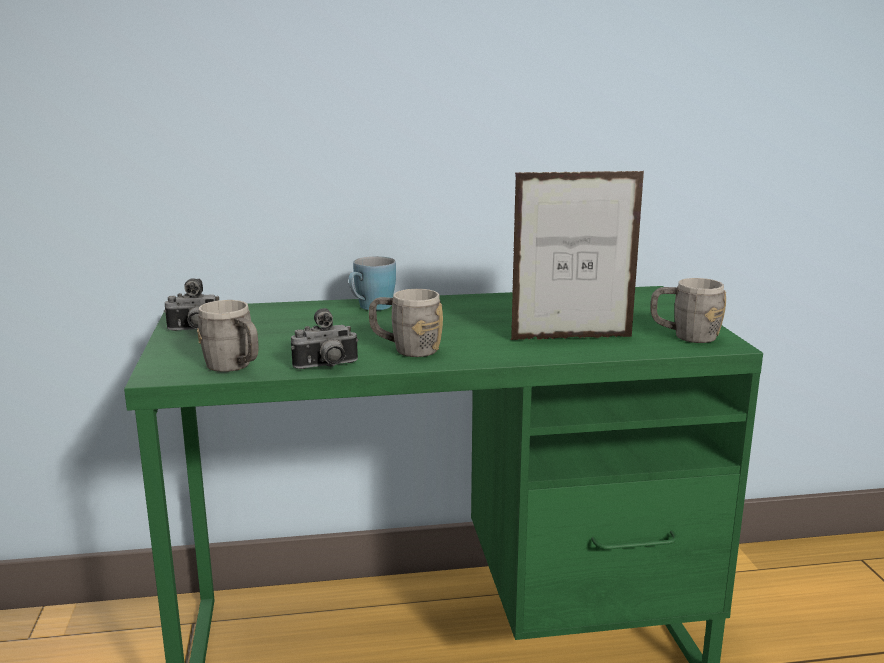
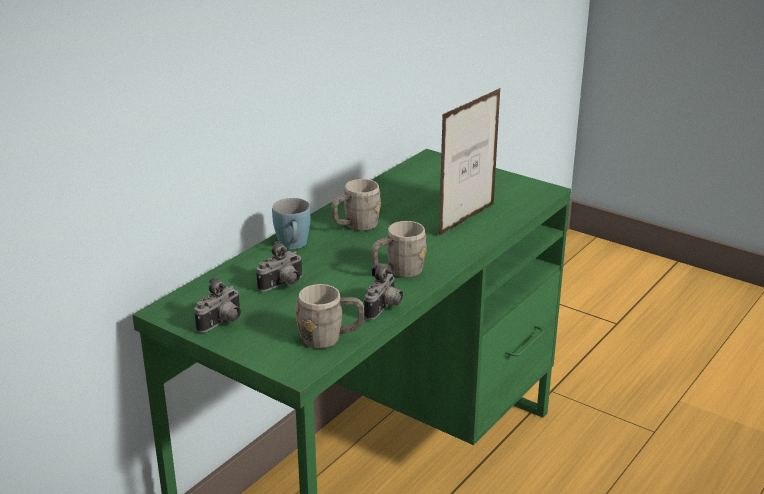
camera: 45 degrees left, 10 degrees up
grey mug [650,278,726,343] -> grey mug moved to [331,179,381,231]
none -> camera [256,241,303,292]

